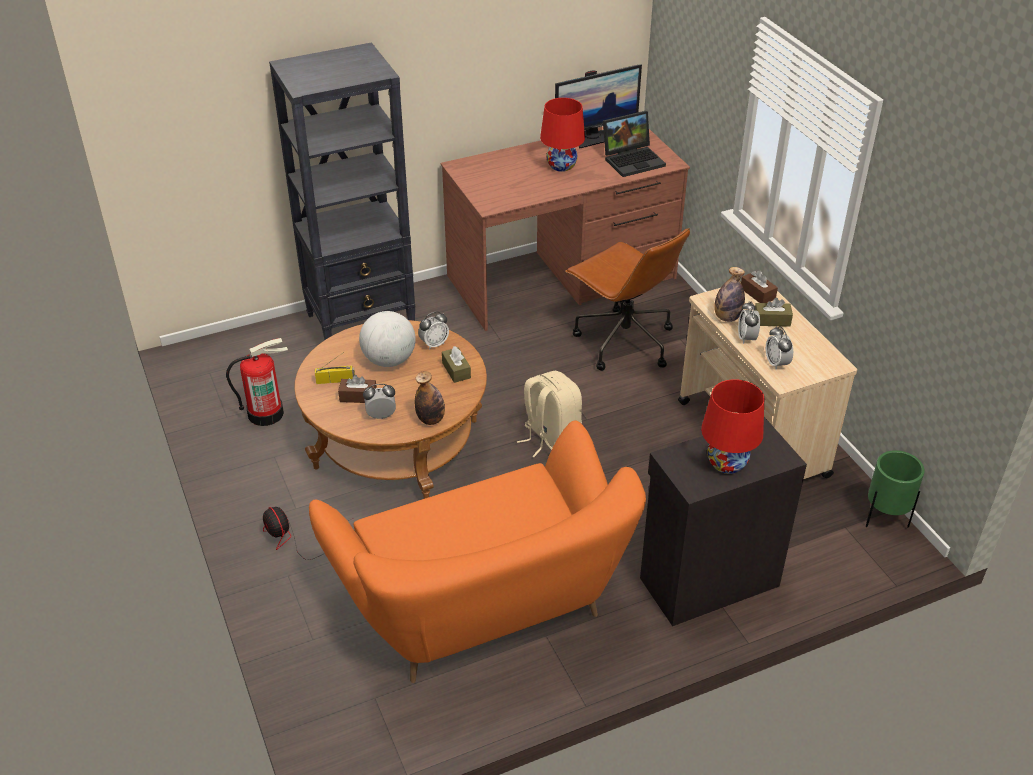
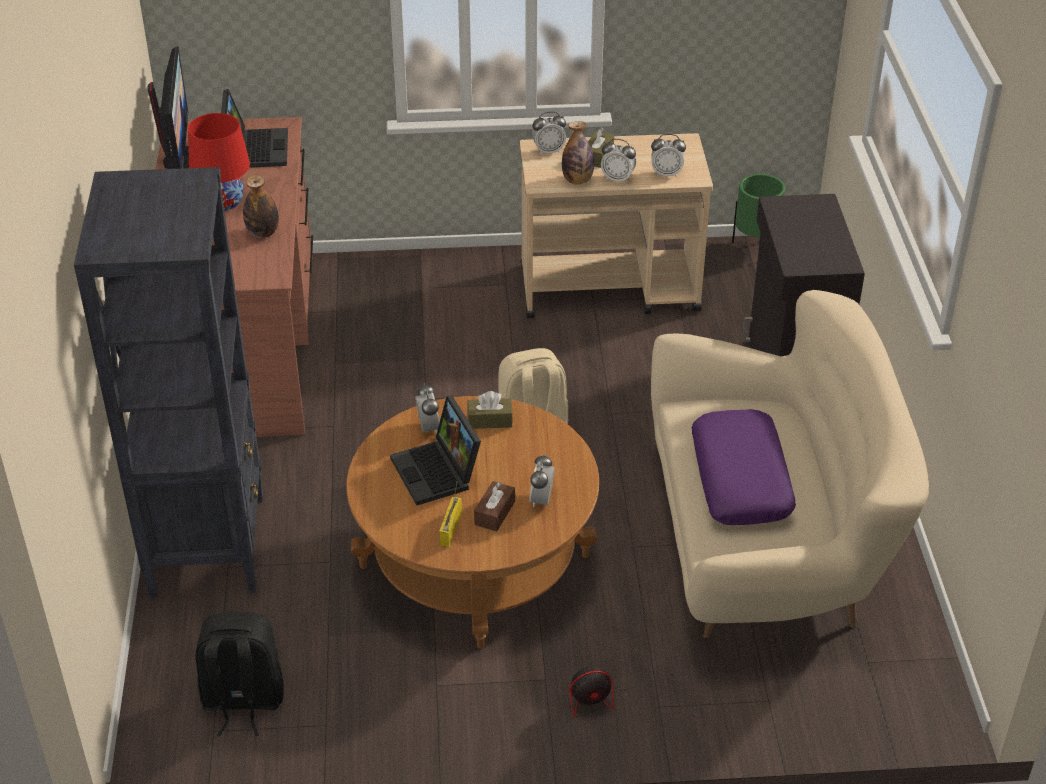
camera: 70 degrees left, 0 degrees up
fire extinguisher [226,338,288,426] -> none
orange sofa [309,420,646,683] -> beige sofa [651,290,929,638]
globe [359,311,416,367] -> laptop [390,396,481,505]
bottle [415,371,445,425] -> bottle moved to [243,174,279,238]
brown office chair [565,228,690,371] -> none
red table lamp [701,379,764,474] -> none
brown tissue box [741,270,778,303] -> alarm clock [532,112,566,155]
none -> black backpack [196,612,284,737]
none -> purple pillow [692,409,796,525]

